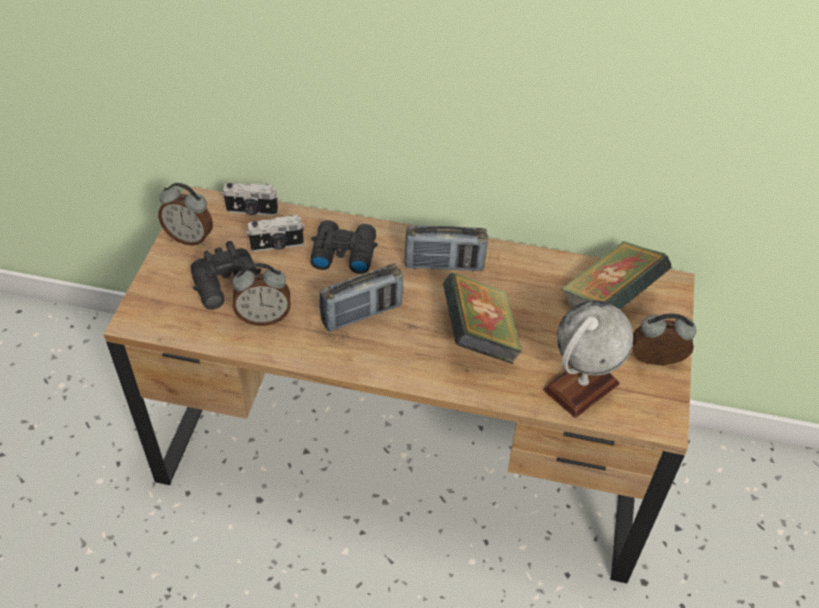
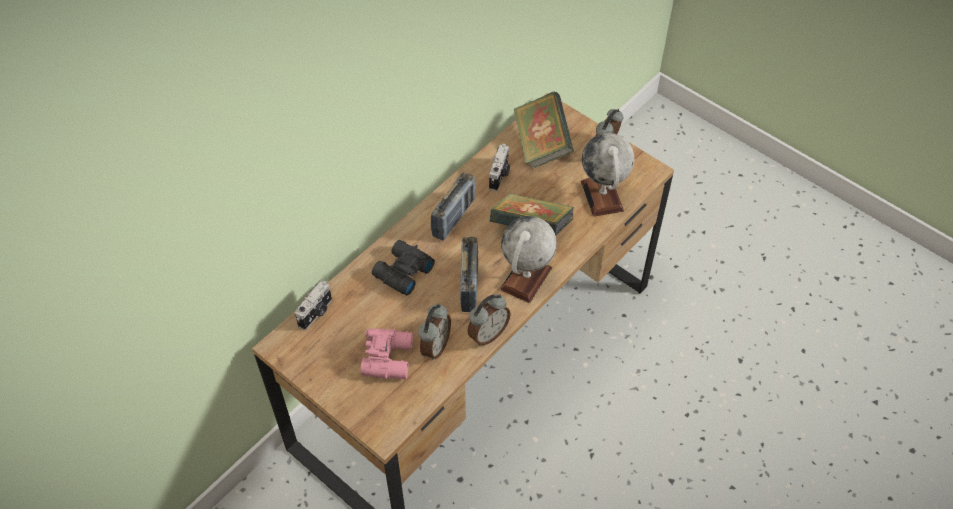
camera: 60 degrees left, 5 degrees up
alarm clock [158,183,213,246] -> alarm clock moved to [468,294,511,345]
black binoculars [191,241,261,310] -> pink binoculars [361,327,413,380]
camera [246,215,305,252] -> camera moved to [489,144,510,191]
none -> globe [500,216,557,303]

